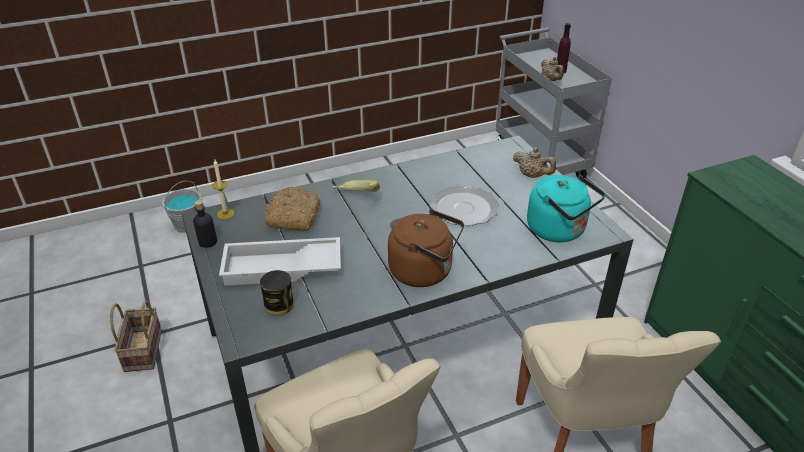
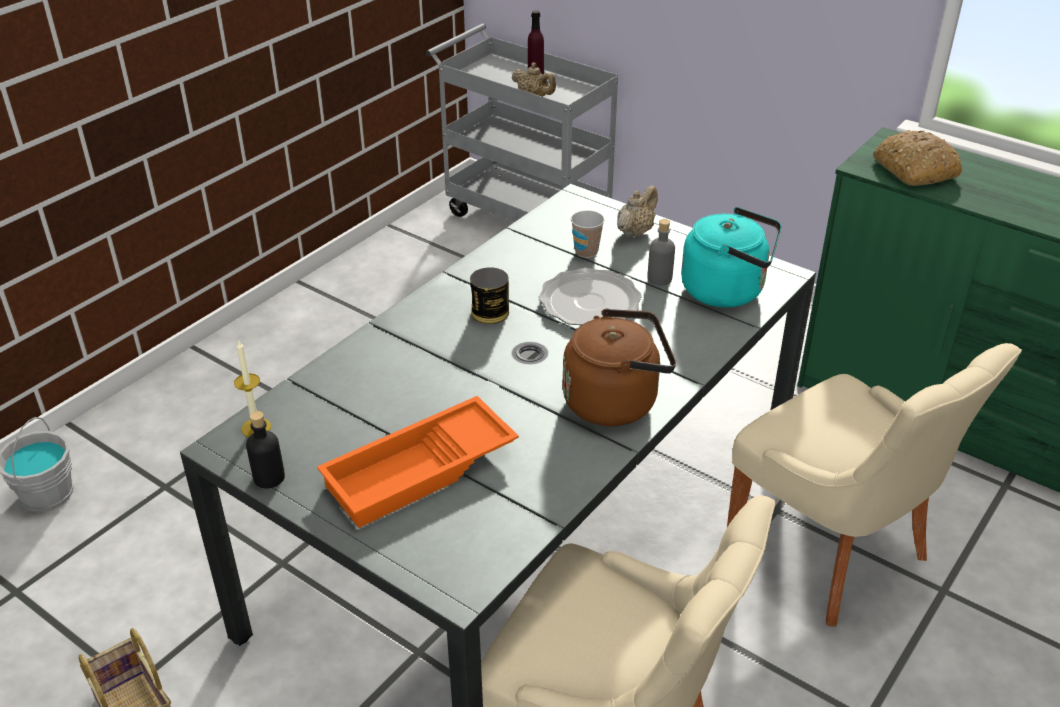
camera: 30 degrees left, 0 degrees up
white tray [219,237,341,286] -> orange tray [317,396,519,528]
can [260,270,294,315] -> can moved to [470,267,509,324]
bread [265,187,320,231] -> bread moved to [873,130,963,186]
banana [332,180,380,192] -> none
beige teapot [513,147,556,178] -> beige teapot turned 60 degrees counterclockwise [617,185,658,238]
none -> cup [571,210,605,258]
none -> grey bottle [647,219,675,285]

